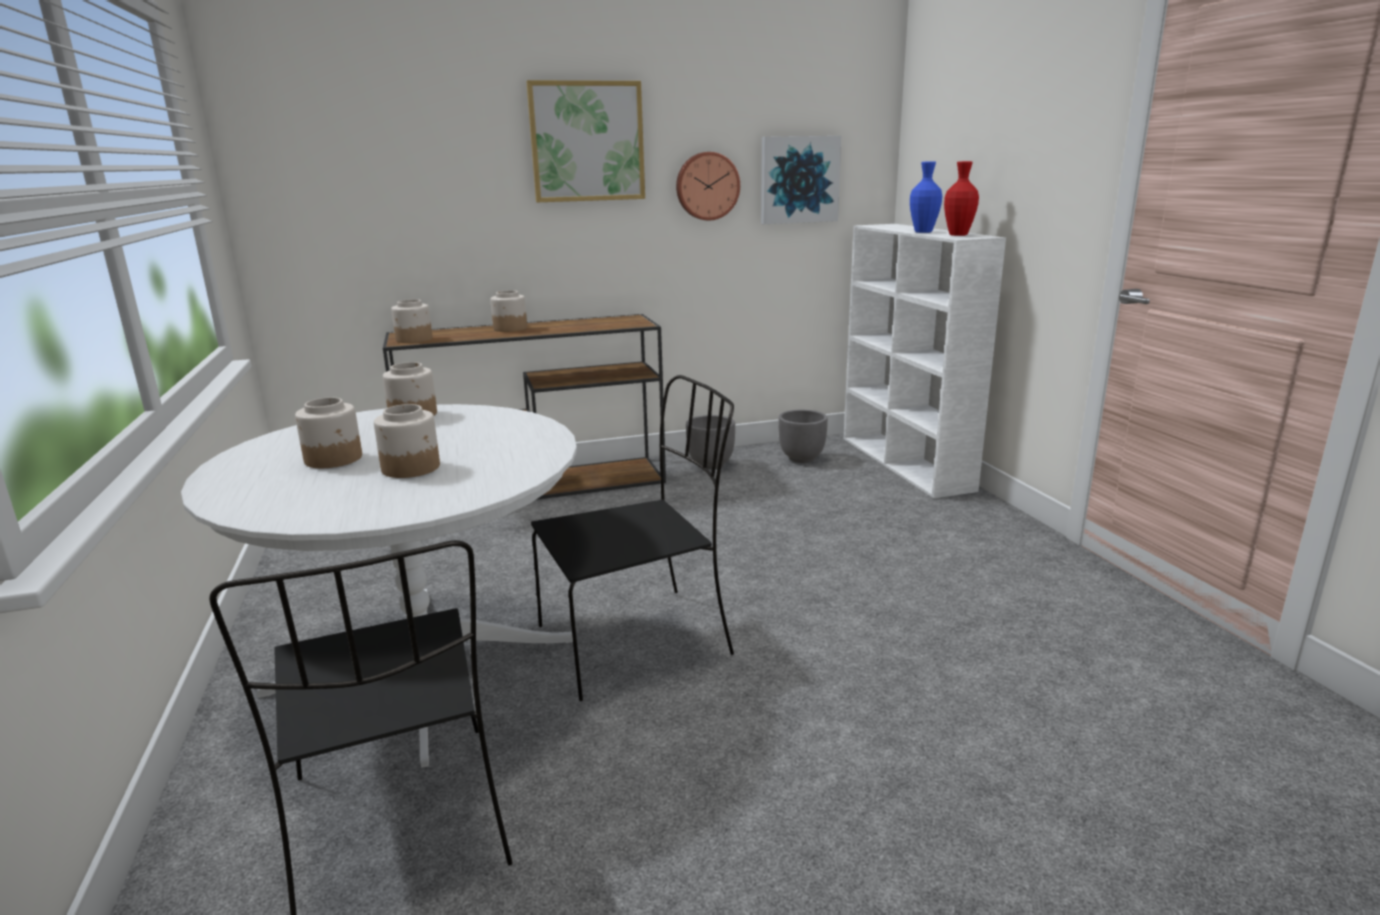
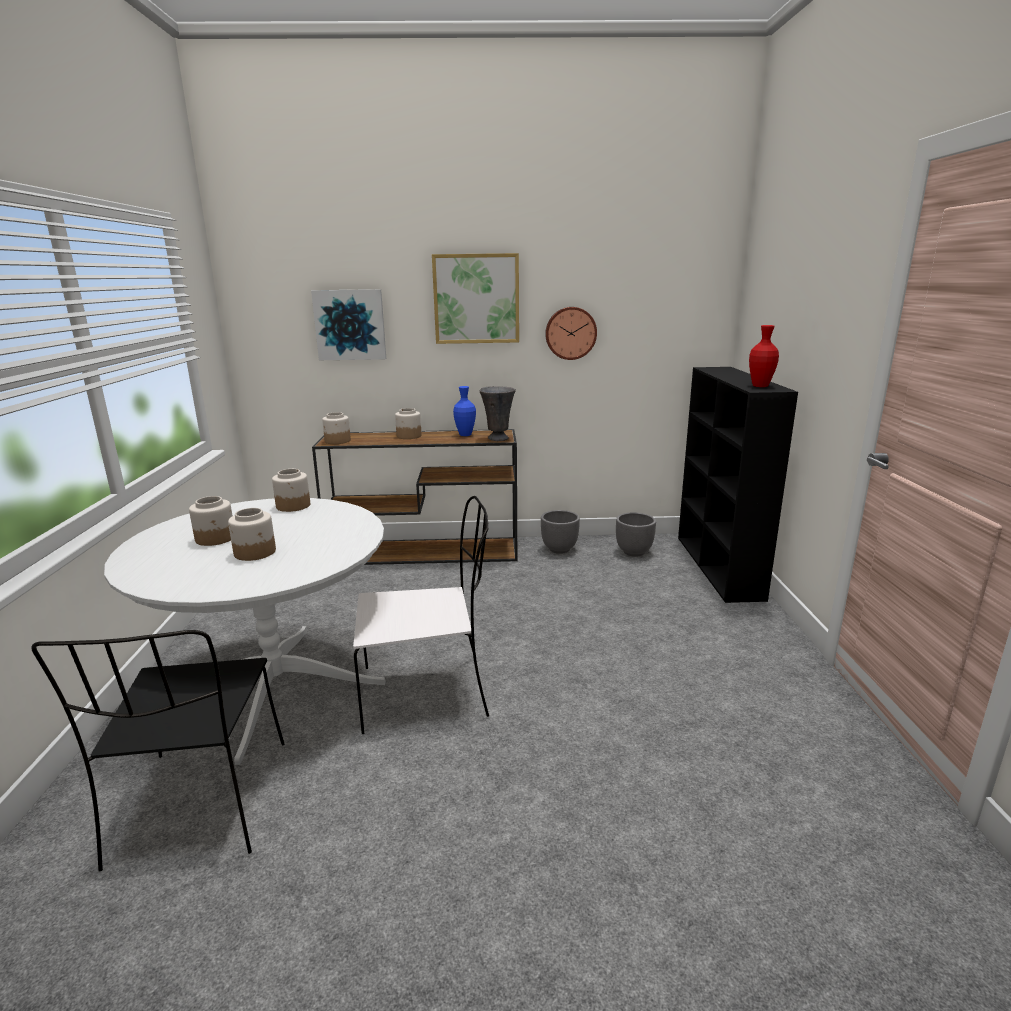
camera: 15 degrees right, 0 degrees up
black chair [531,375,734,701] -> white chair [353,496,489,734]
picture [761,136,841,224] -> picture moved to [311,289,386,360]
white bookcase [844,224,1006,498] -> black bookcase [678,367,798,603]
blue vase [910,161,942,233] -> blue vase moved to [453,386,476,436]
none -> grey vase [480,386,516,441]

